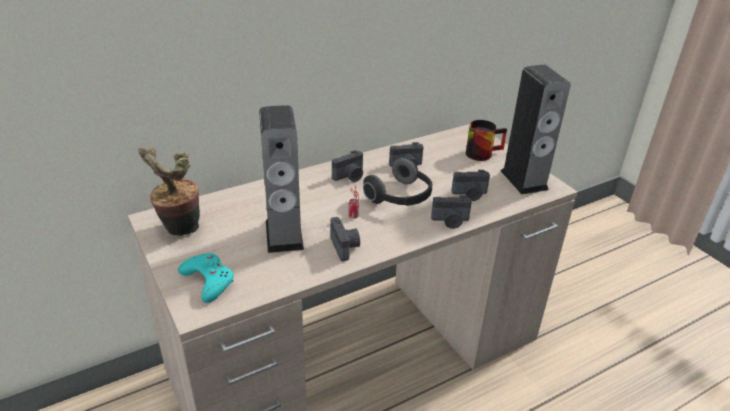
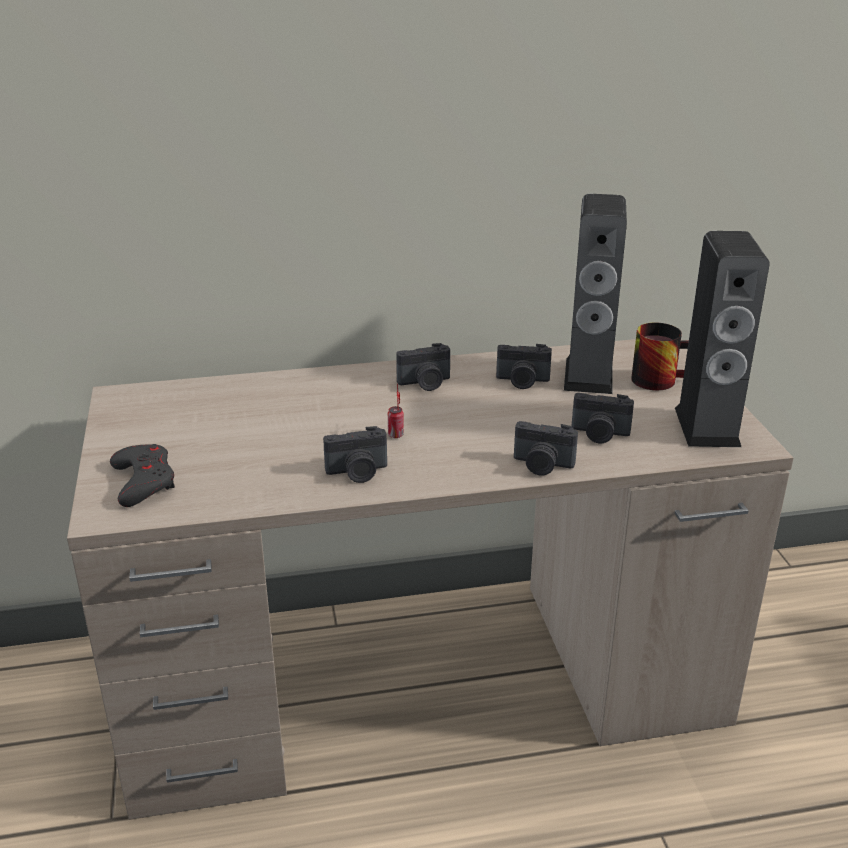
camera: 20 degrees right, 5 degrees down
potted plant [138,147,200,236] -> none
turquoise game controller [178,253,234,303] -> grey game controller [110,444,175,507]
speaker [259,105,304,253] -> speaker moved to [564,194,627,394]
camera [330,217,360,261] -> camera turned 75 degrees clockwise [323,426,387,483]
headphones [363,157,432,206] -> none

